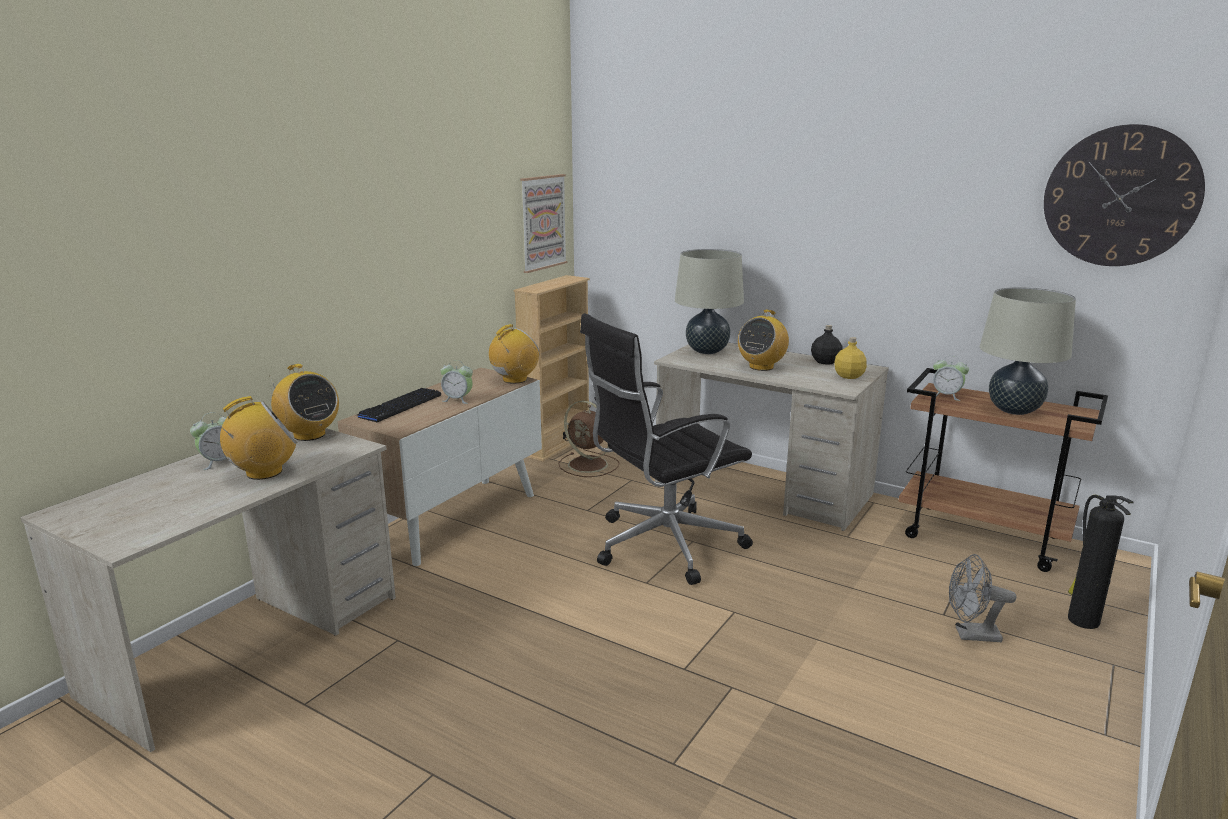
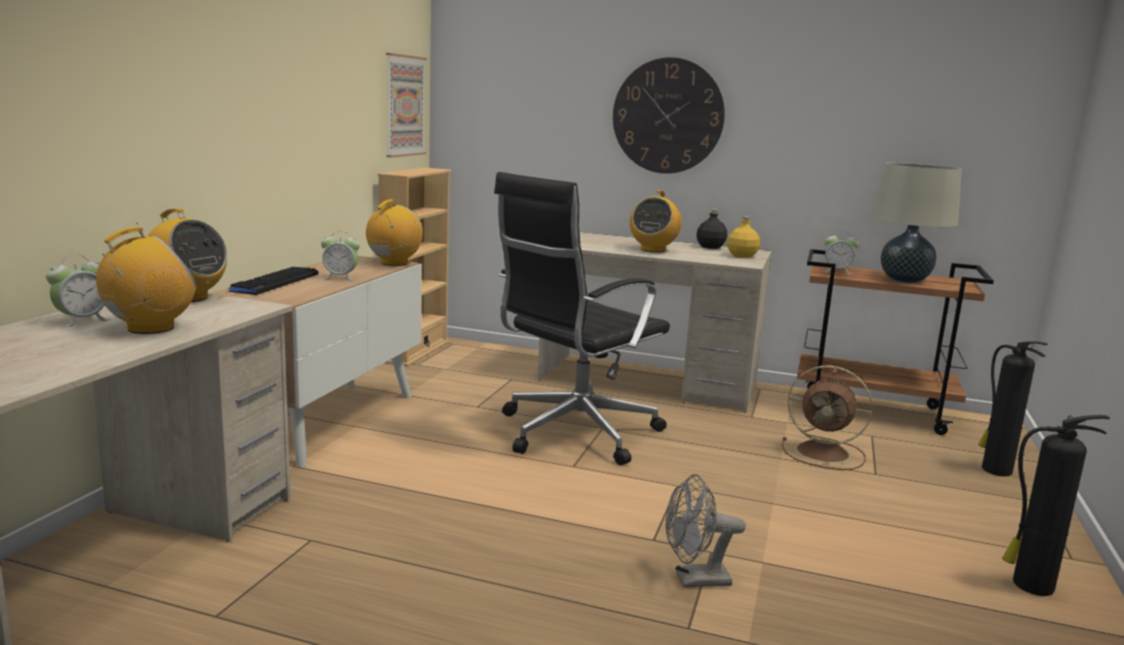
camera: 15 degrees left, 5 degrees down
brown fan [558,401,619,477] -> brown fan moved to [782,365,873,470]
beige table lamp [675,249,744,354] -> none
grey fan [949,554,1016,642] -> grey fan moved to [666,474,746,587]
wall clock [1044,124,1205,266] -> wall clock moved to [613,57,725,174]
none -> fire extinguisher [1002,415,1110,596]

